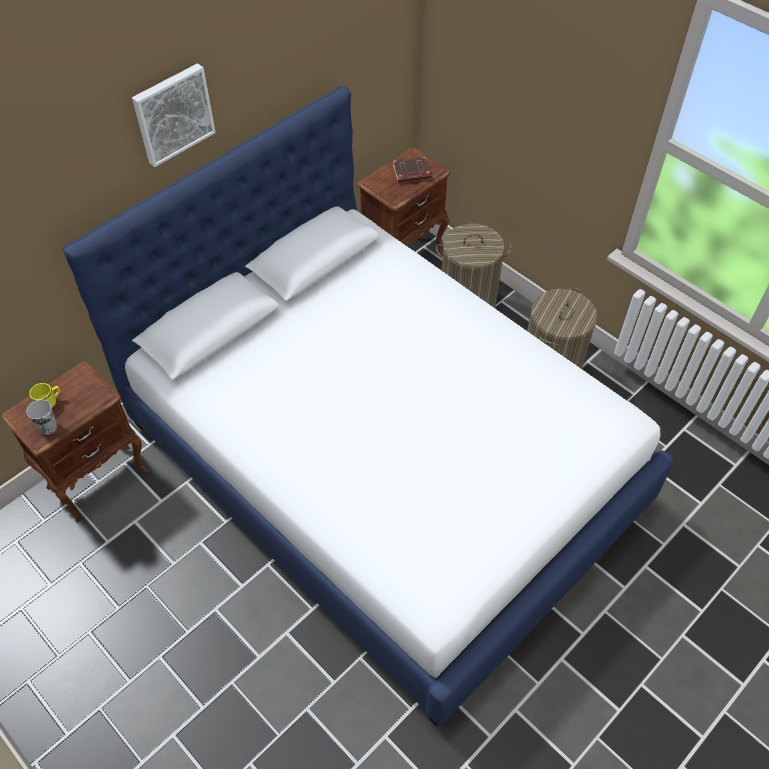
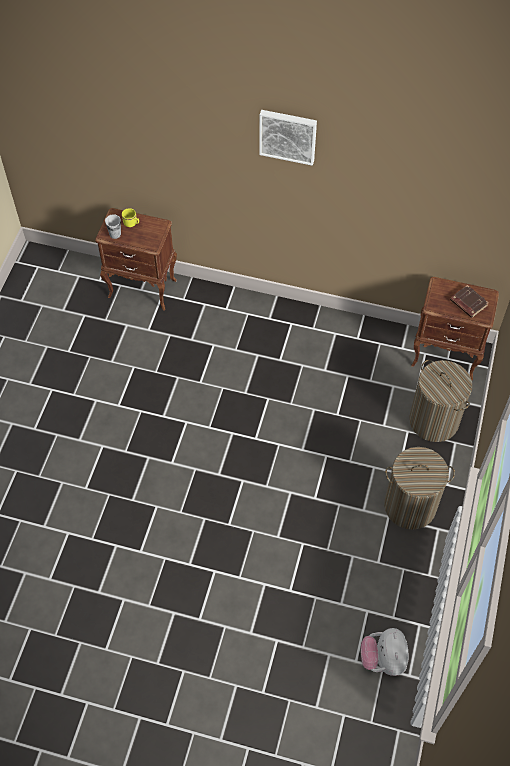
camera: 60 degrees right, 5 degrees up
white bed [63,86,674,727] -> none
none -> plush toy [361,628,409,676]

